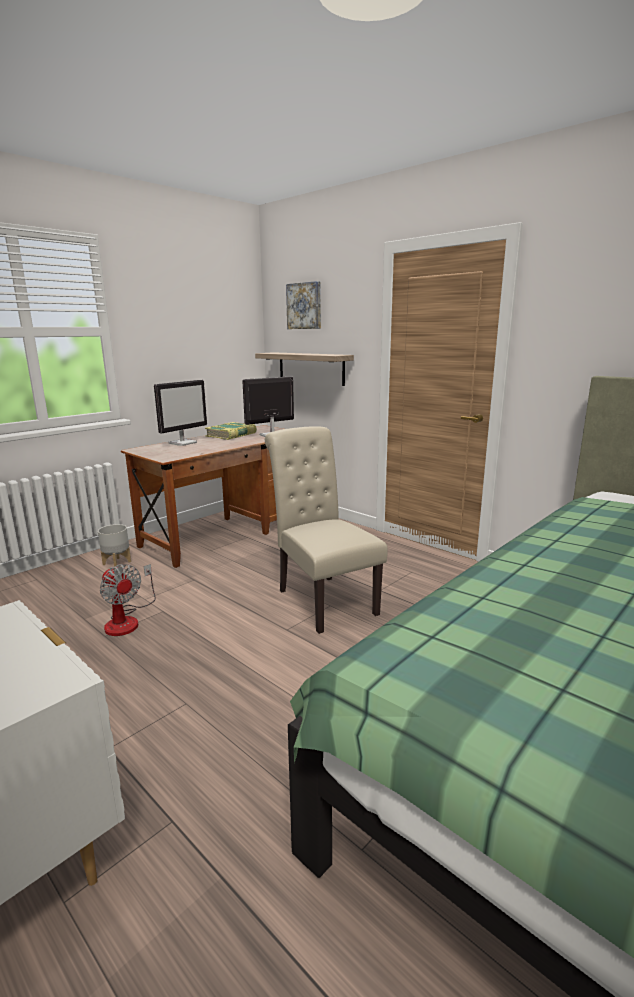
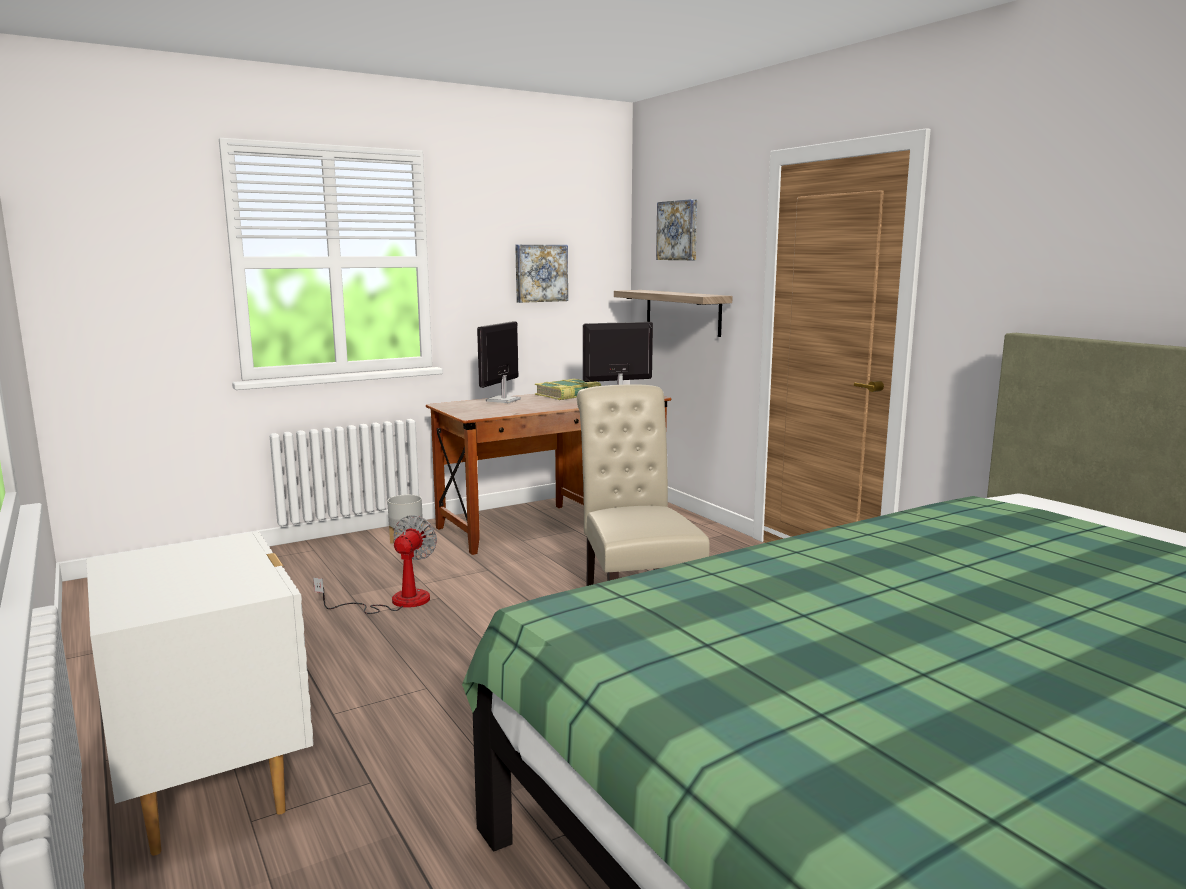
camera: 15 degrees right, 5 degrees down
fan [100,564,156,636] -> fan turned 135 degrees counterclockwise [313,515,437,614]
monitor [154,380,207,446] -> monitor turned 150 degrees clockwise [477,321,521,403]
none -> picture [515,245,568,303]

